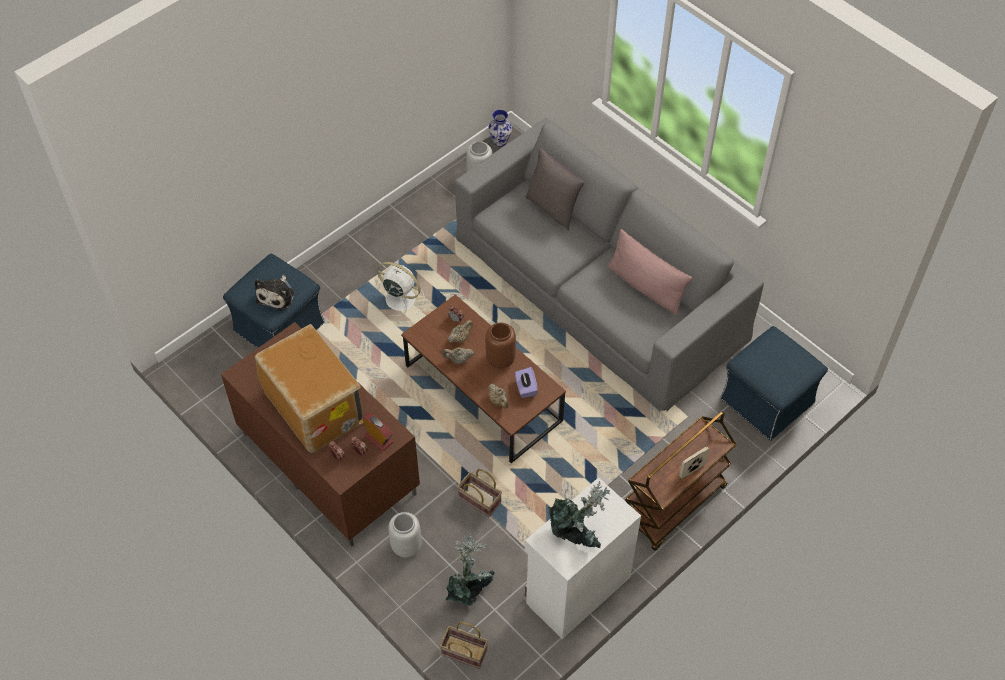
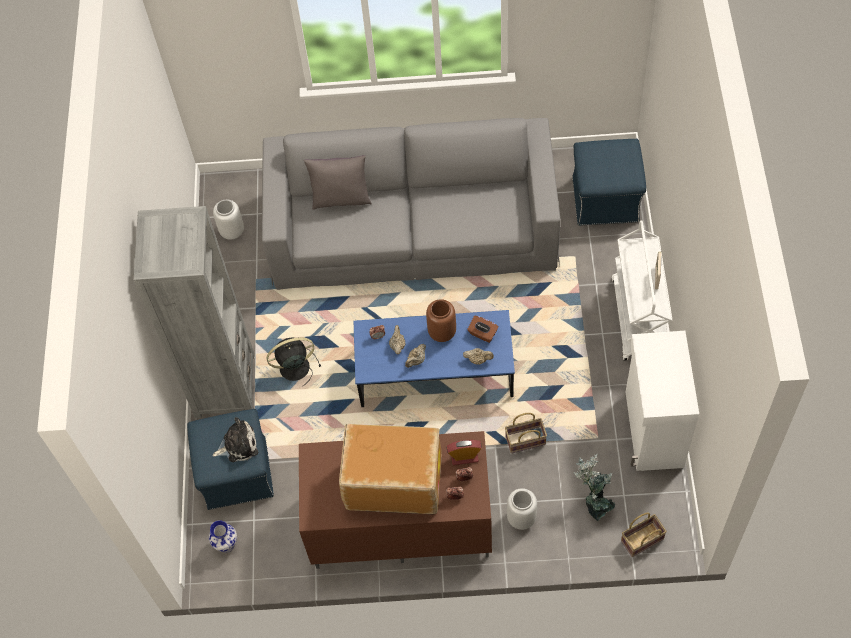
camera: 45 degrees left, 5 degrees up
plush toy [255,275,295,311] -> plush toy turned 75 degrees counterclockwise [213,417,258,462]
white fan [377,262,425,316] -> black fan [267,337,321,386]
brown coffee table [401,294,566,463] -> blue coffee table [354,310,515,407]
vase [488,110,512,147] -> vase moved to [209,520,237,553]
purple tissue box [515,367,538,398] -> brown tissue box [467,316,499,343]
potted plant [548,481,610,548] -> none
pink pillow [607,229,692,316] -> none
brown cart [625,411,736,551] -> white cart [612,221,672,361]
none -> grey bookcase [134,206,254,418]

